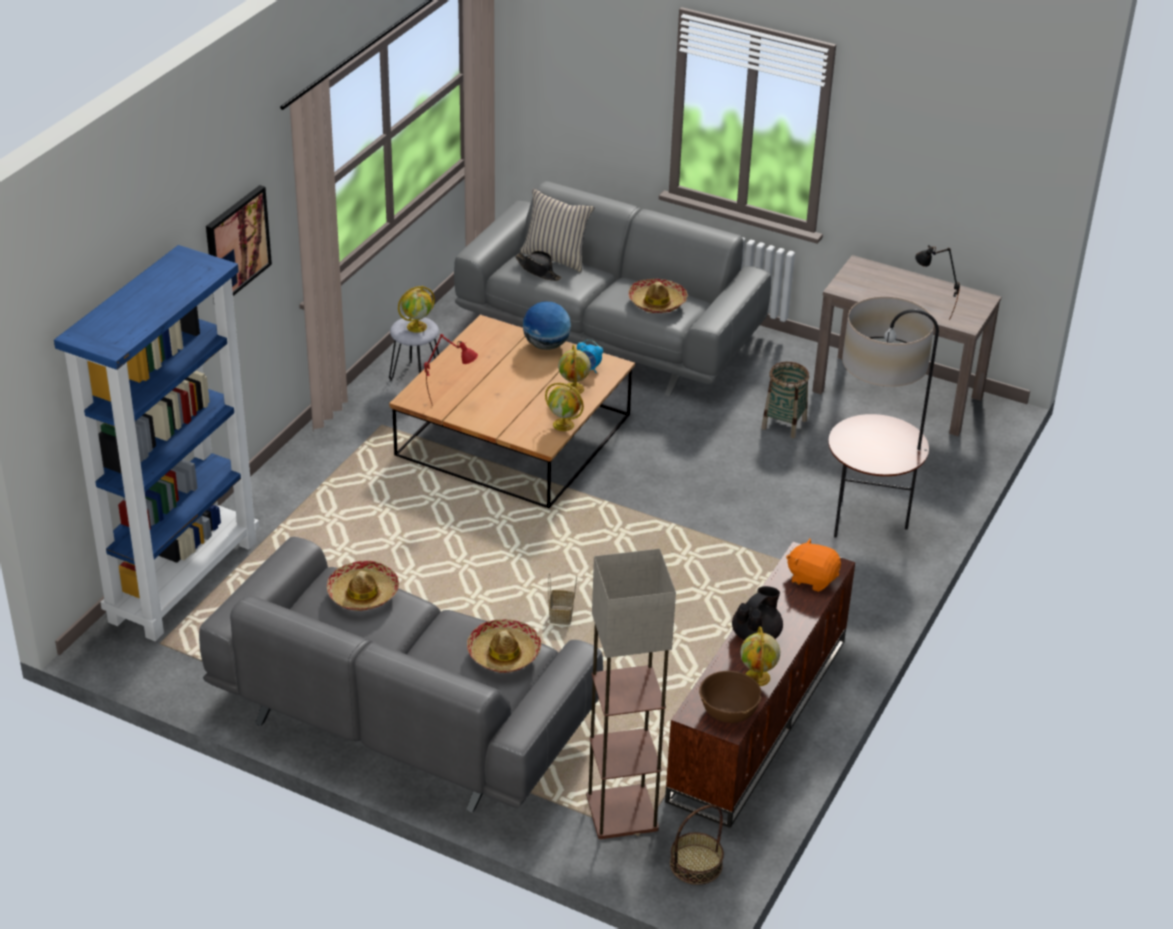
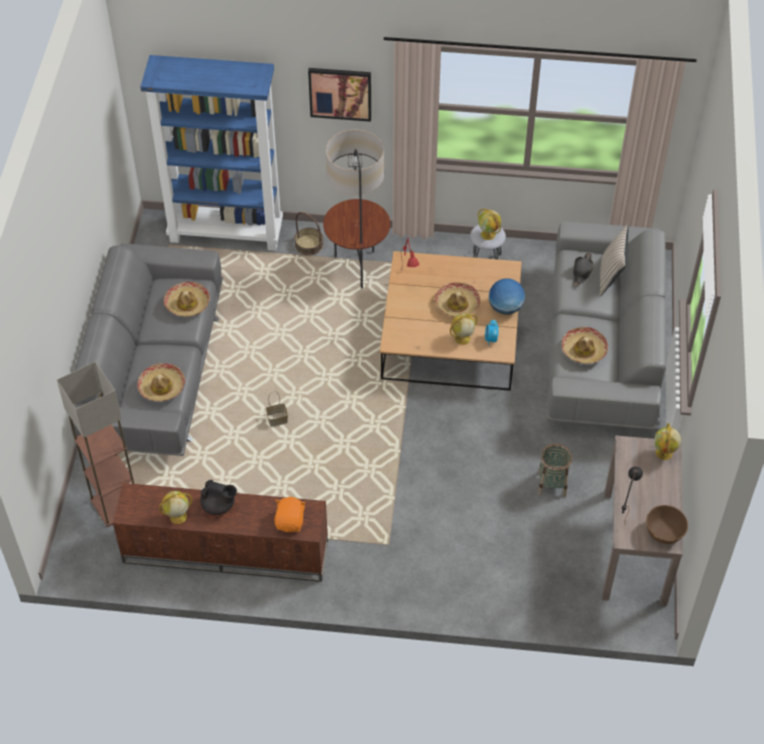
camera: 70 degrees right, 15 degrees up
globe [545,383,584,431] -> globe moved to [654,423,681,460]
basket [670,804,724,885] -> basket moved to [294,212,323,255]
brown bowl [699,671,762,723] -> brown bowl moved to [646,505,688,544]
floor lamp [828,296,939,538] -> floor lamp moved to [323,130,390,288]
none -> hat [435,282,480,317]

